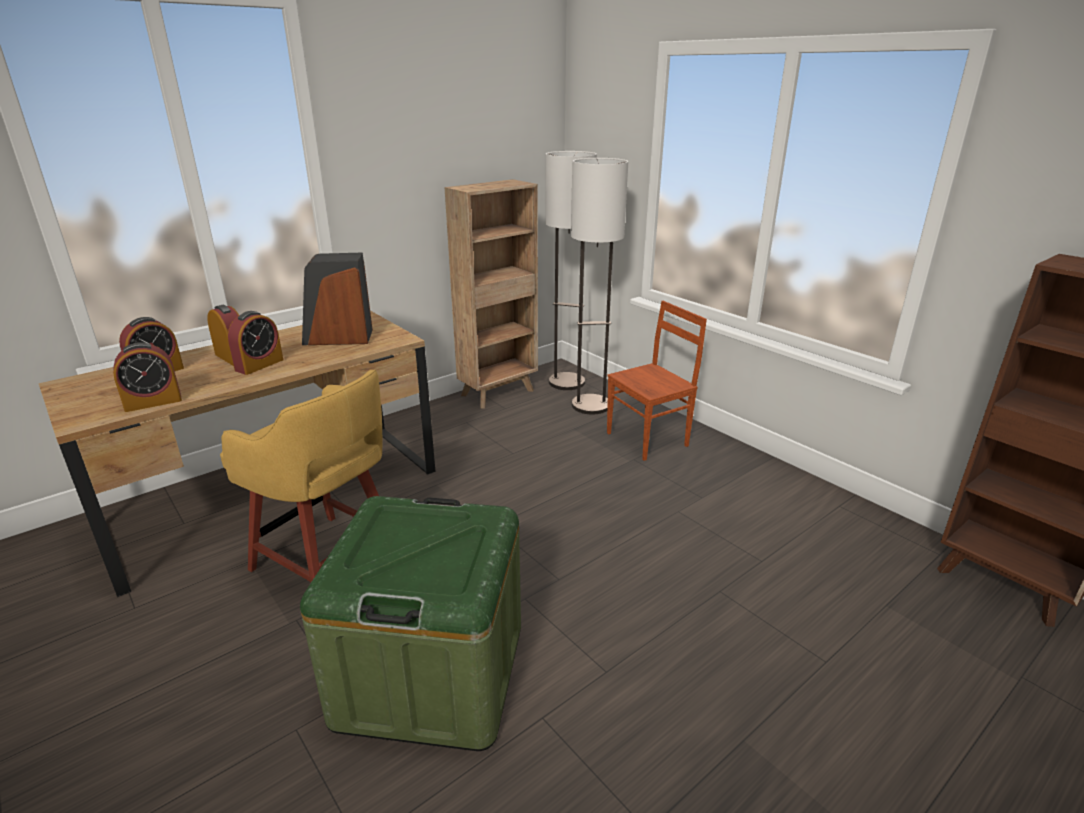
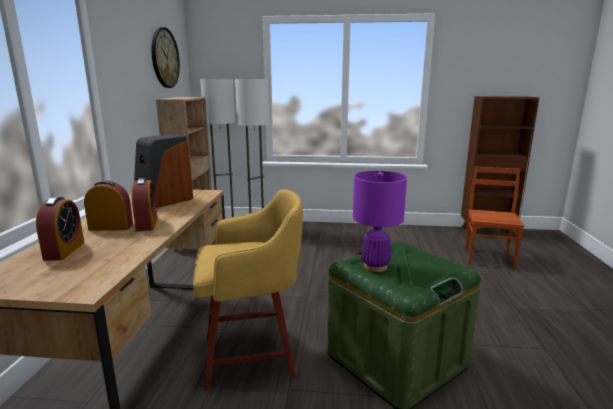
camera: 45 degrees left, 10 degrees down
alarm clock [113,342,182,412] -> none
brown chair [607,301,707,461] -> brown chair moved to [465,166,524,269]
none -> wall clock [151,27,180,88]
none -> purple table lamp [353,171,407,272]

